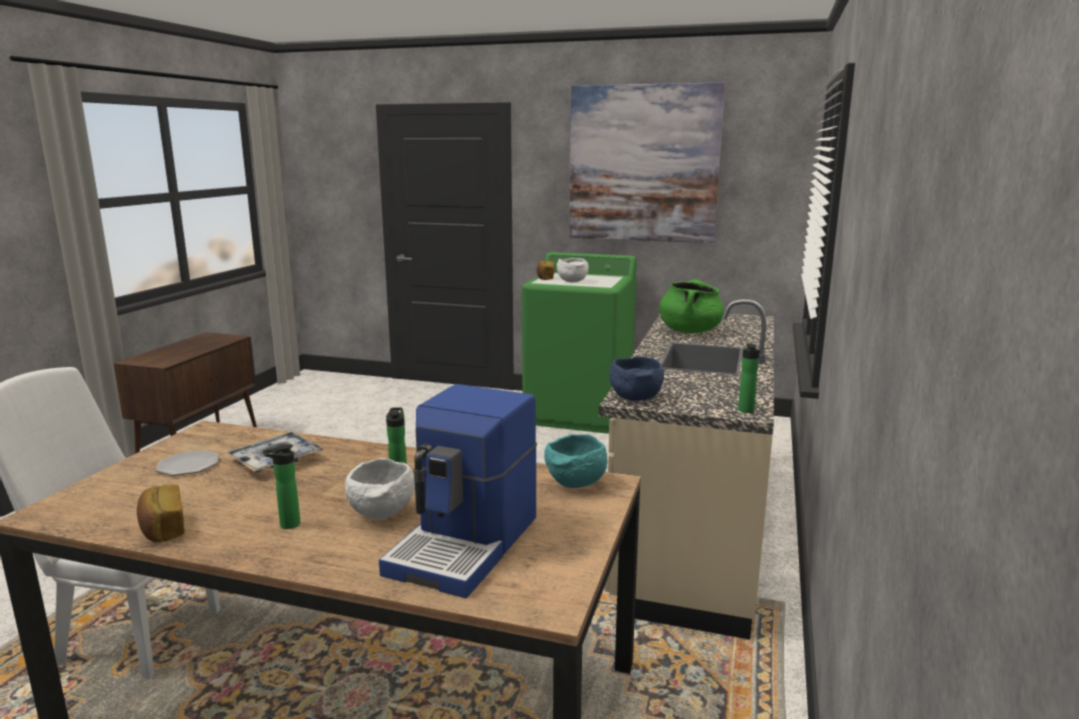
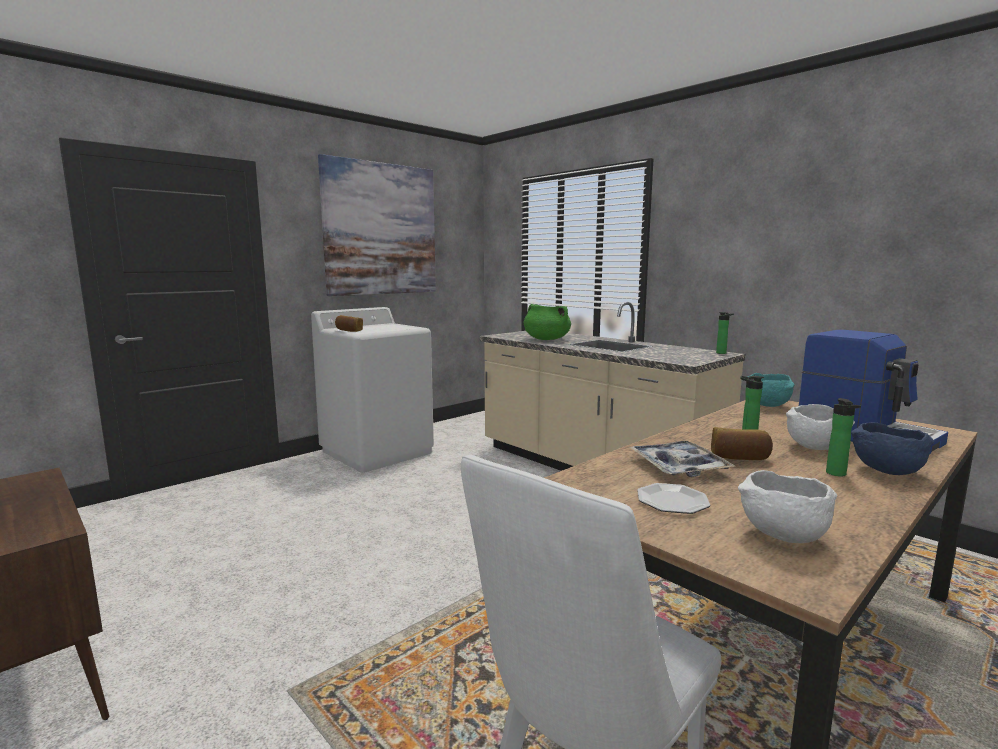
camera: 60 degrees left, 5 degrees down
bread [137,484,185,542] -> bread moved to [711,427,773,460]
green washing machine [522,252,637,434] -> white washing machine [311,307,434,473]
white bowl [557,258,589,282] -> white bowl moved to [738,470,837,543]
blue bowl [609,356,664,401] -> blue bowl moved to [851,422,934,475]

